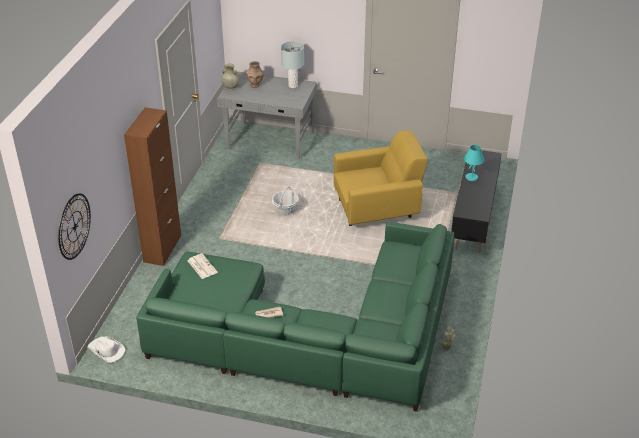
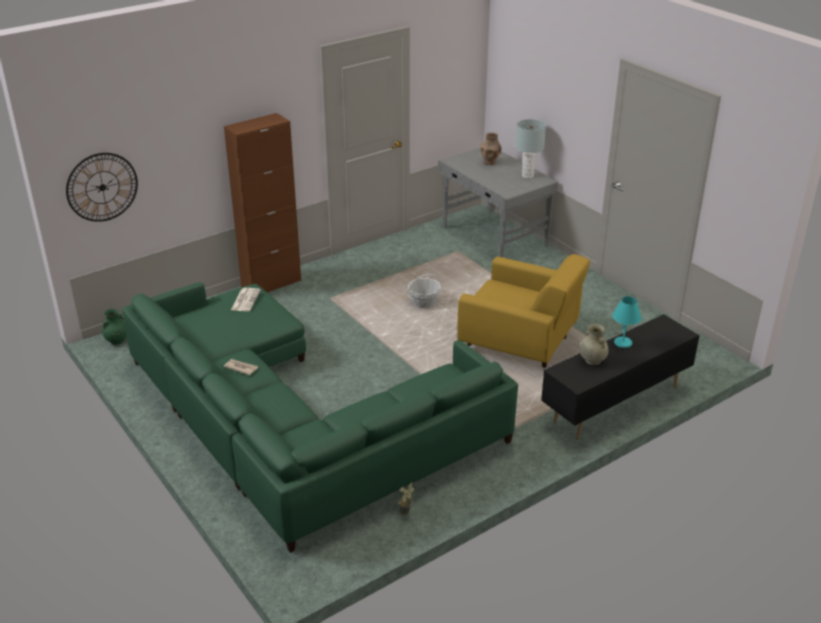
camera: 40 degrees right, 5 degrees down
white hat [87,336,125,363] -> green vase [102,309,127,345]
beige vase [221,64,239,90] -> beige vase moved to [580,324,609,365]

